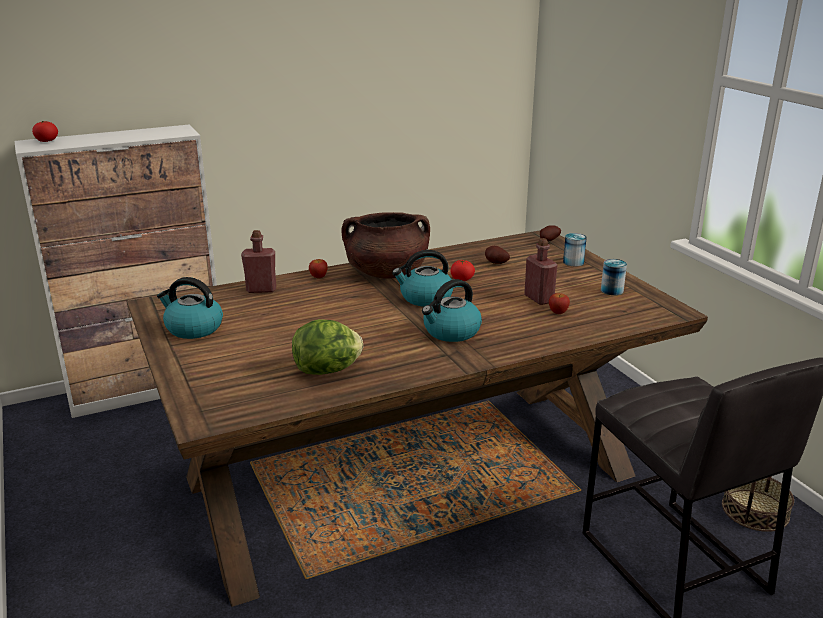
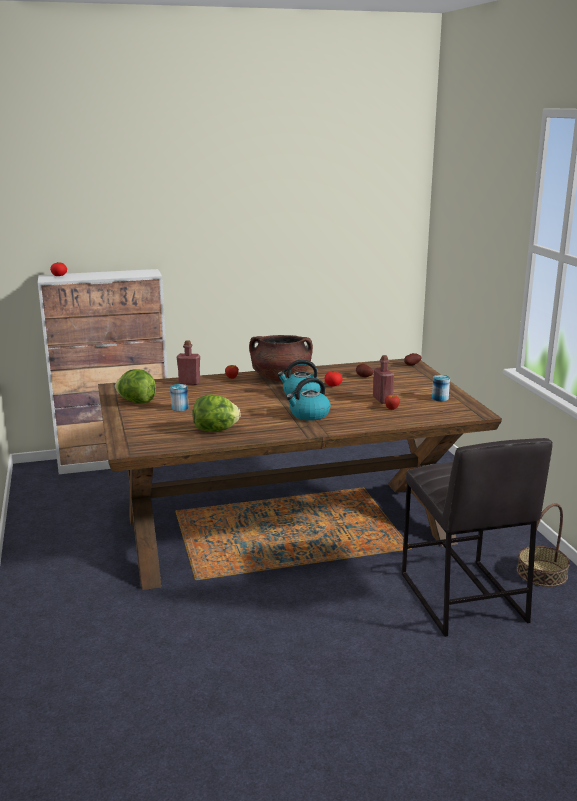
camera: 10 degrees right, 5 degrees down
kettle [157,277,223,339] -> lettuce [115,369,156,403]
can [563,233,587,266] -> can moved to [170,384,188,411]

